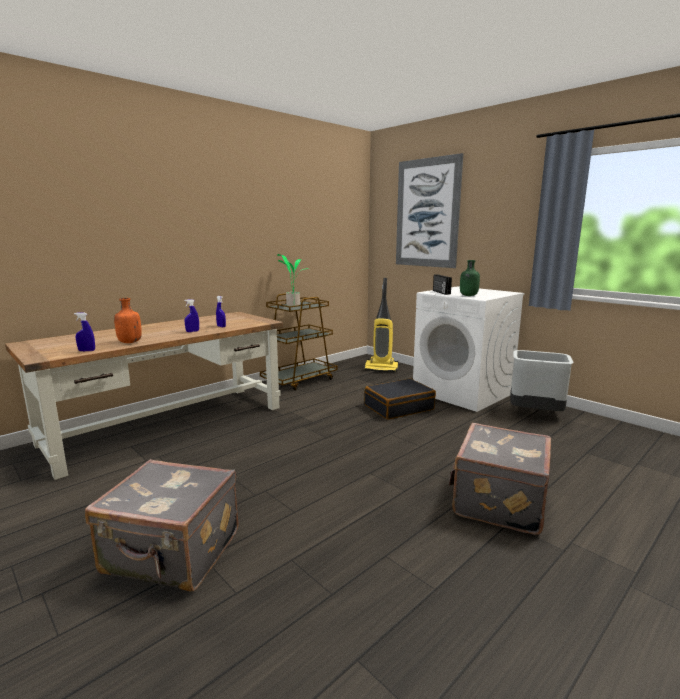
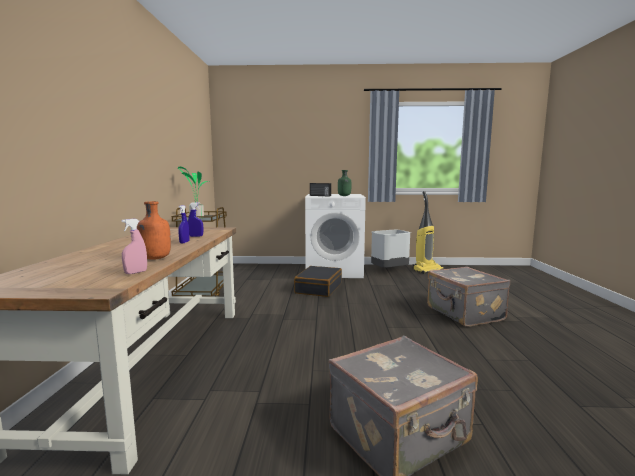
camera: 45 degrees left, 5 degrees down
blue spray bottle [74,313,95,351] -> pink spray bottle [121,219,147,274]
vacuum cleaner [364,278,398,372] -> vacuum cleaner moved to [413,191,444,274]
picture [396,153,464,268] -> none

